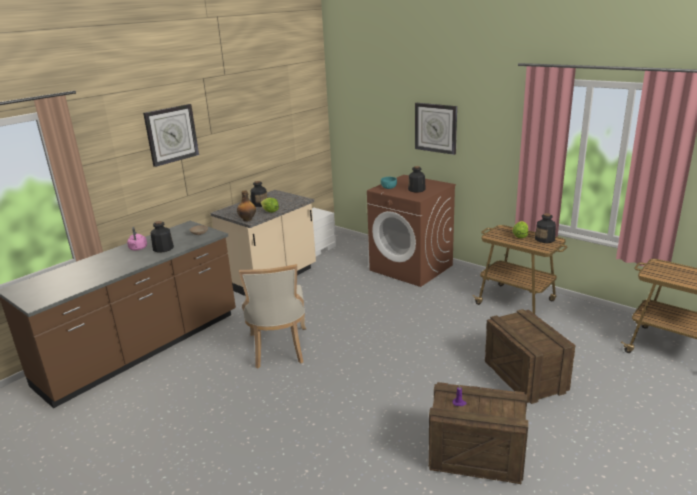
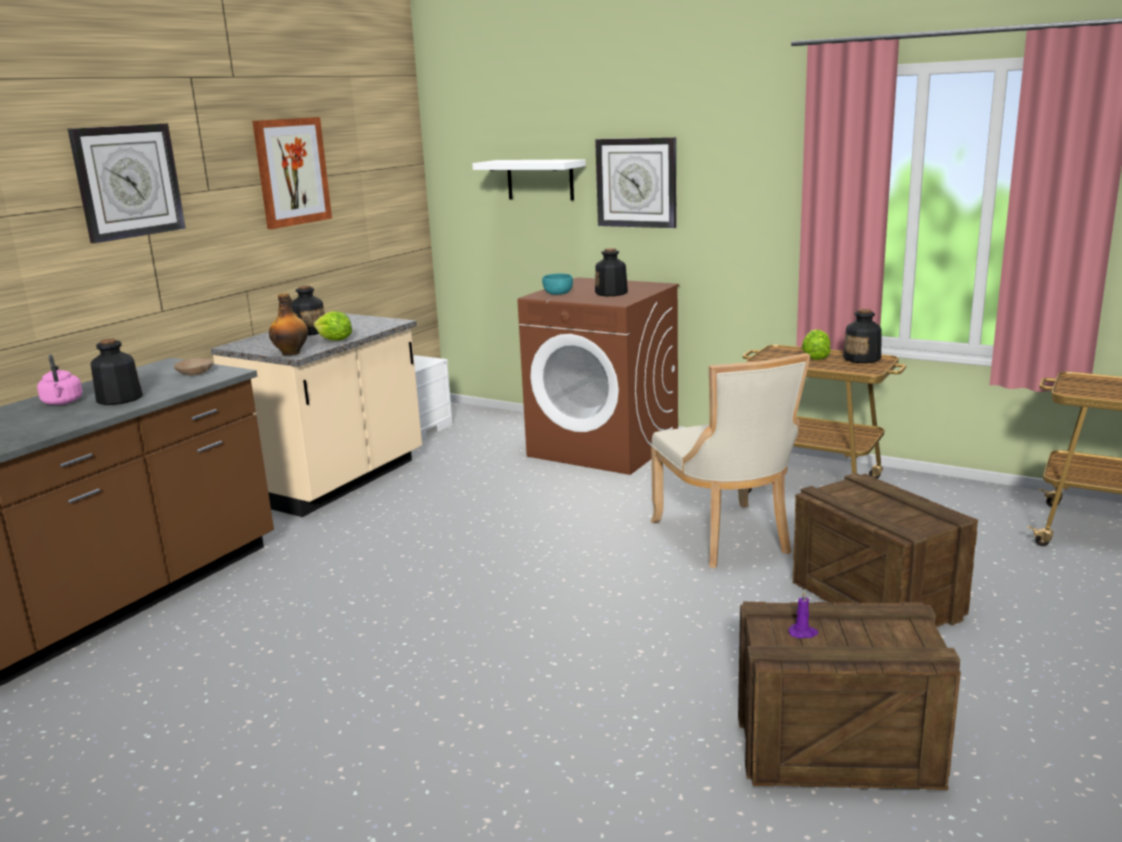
camera: 10 degrees left, 5 degrees down
beige chair [239,264,306,368] -> beige chair moved to [651,353,811,568]
none -> picture [252,117,332,229]
none -> white shelf [472,159,586,200]

